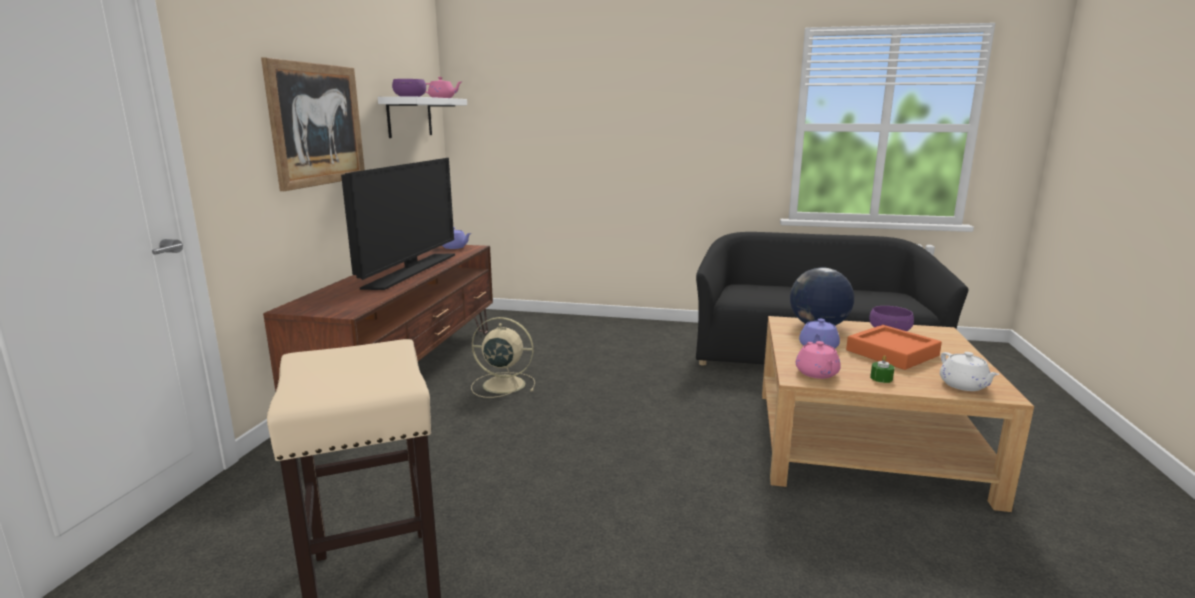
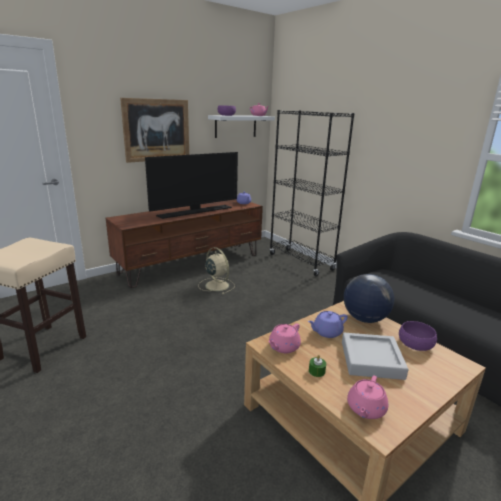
camera: 40 degrees right, 5 degrees up
orange tray [846,325,942,370] -> grey tray [342,332,408,380]
white teapot [940,352,999,391] -> pink teapot [347,375,388,419]
none -> black bookcase [269,110,355,276]

